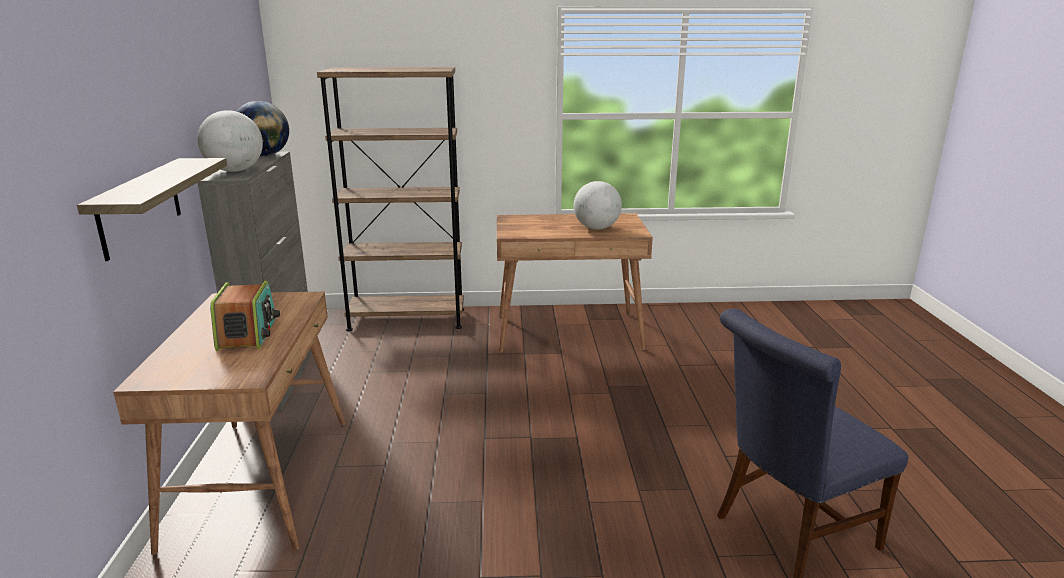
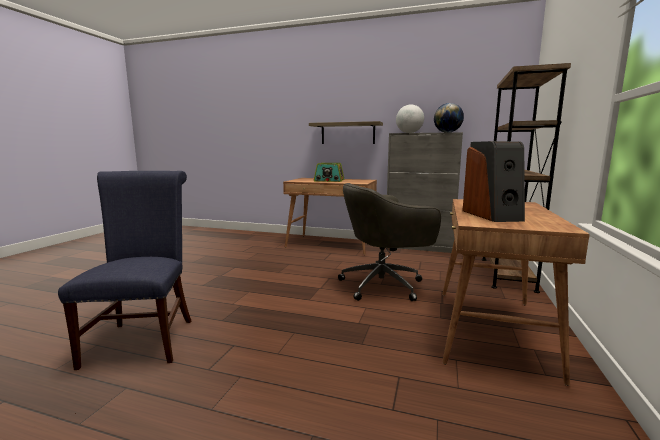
camera: 110 degrees right, 10 degrees down
globe [574,181,622,230] -> speaker [462,141,525,222]
none -> grey office chair [338,183,441,301]

